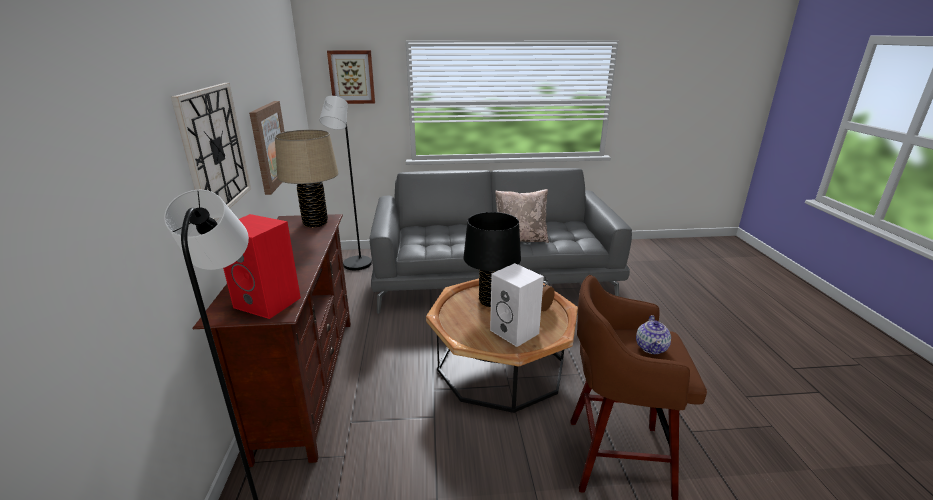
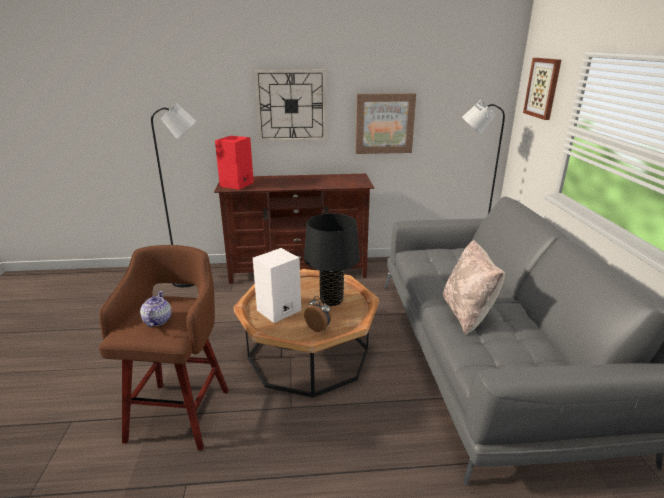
camera: 90 degrees right, 0 degrees up
beige table lamp [275,129,339,228] -> none
teapot [636,315,671,355] -> teapot turned 75 degrees clockwise [140,291,172,327]

